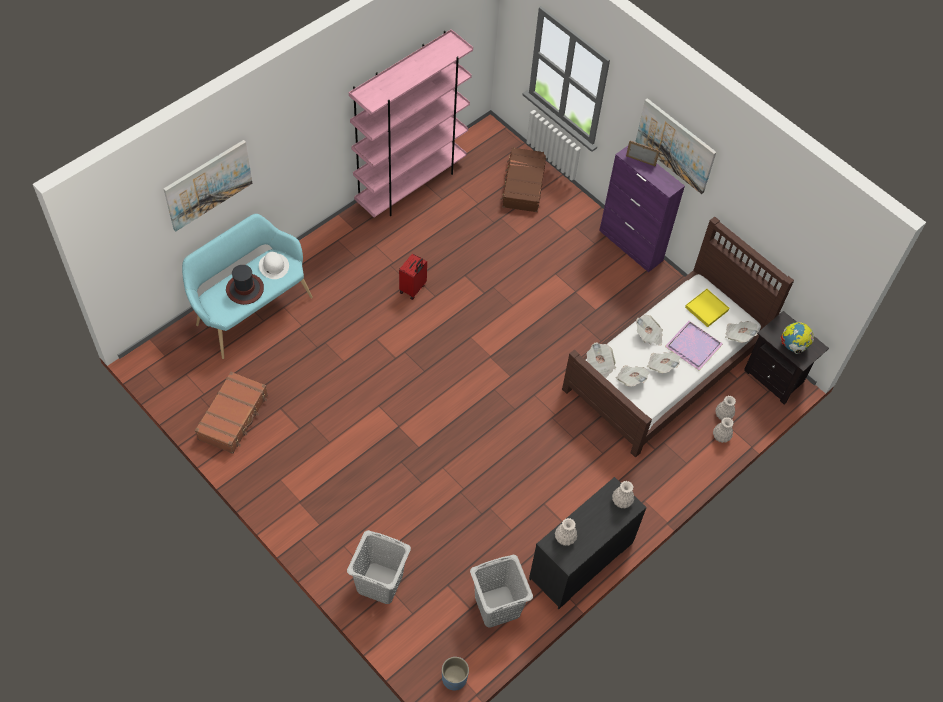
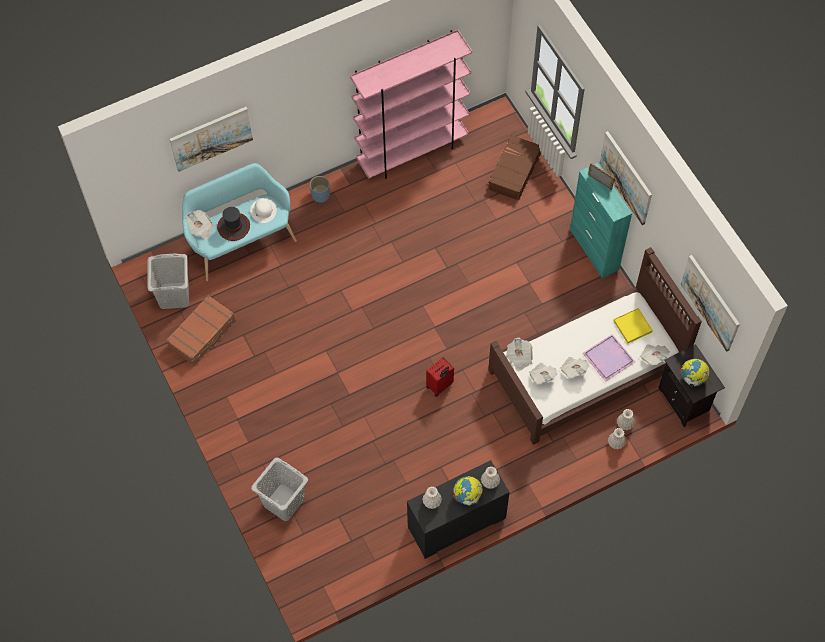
camera: 20 degrees right, 5 degrees up
red suitcase [399,253,427,300] -> red suitcase moved to [426,357,454,397]
blue planter [442,657,469,691] -> blue planter moved to [310,176,330,203]
grey laundry basket [470,555,533,628] -> grey laundry basket moved to [148,254,189,309]
purple cabinet [599,146,685,272] -> turquoise cabinet [570,163,632,278]
newspaper [636,315,663,346] -> newspaper moved to [185,210,214,239]
none -> globe [453,476,483,506]
none -> picture [681,255,740,352]

